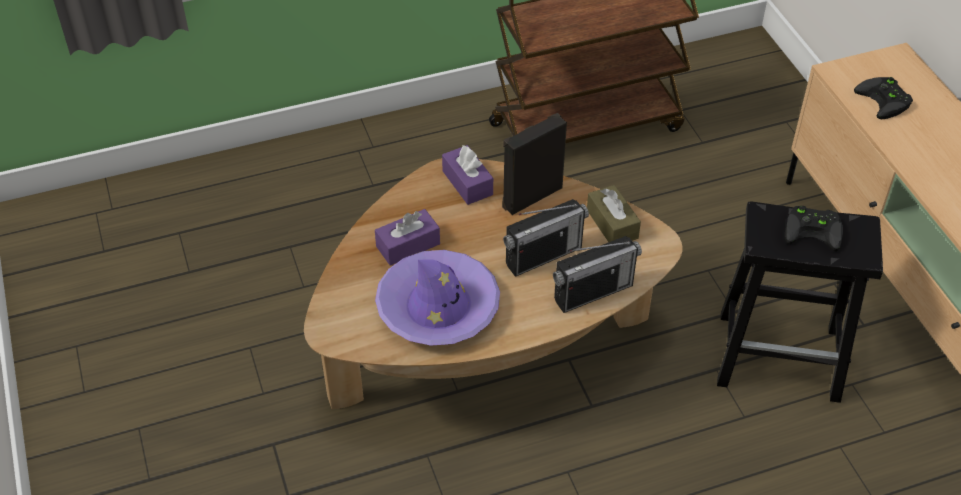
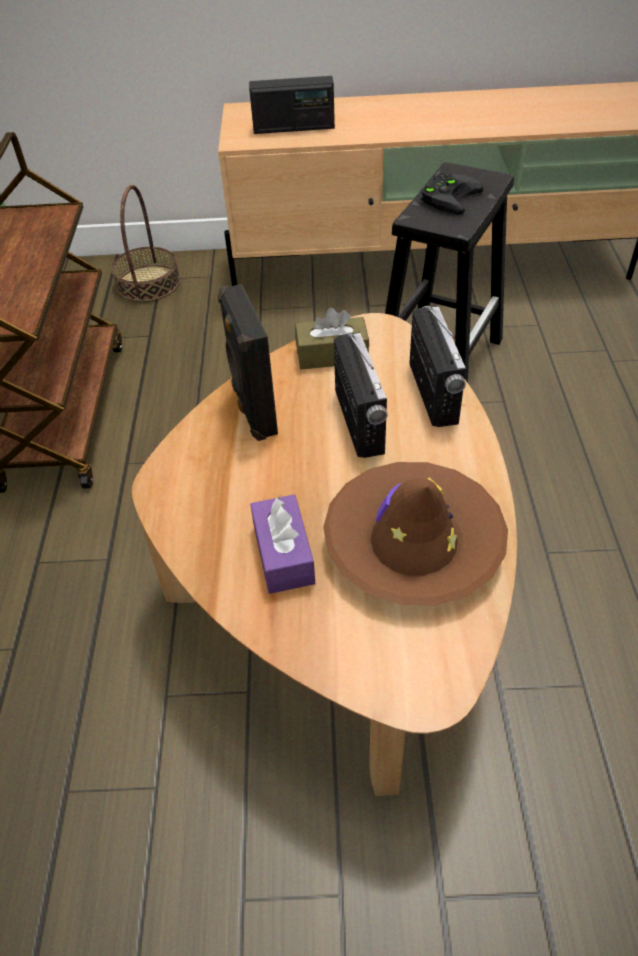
camera: 70 degrees left, 0 degrees up
purple hat [375,250,500,346] -> brown hat [323,462,508,605]
purple tissue box [442,145,493,205] -> none
black game controller [854,77,913,119] -> radio [249,76,335,134]
none -> basket [111,185,180,302]

